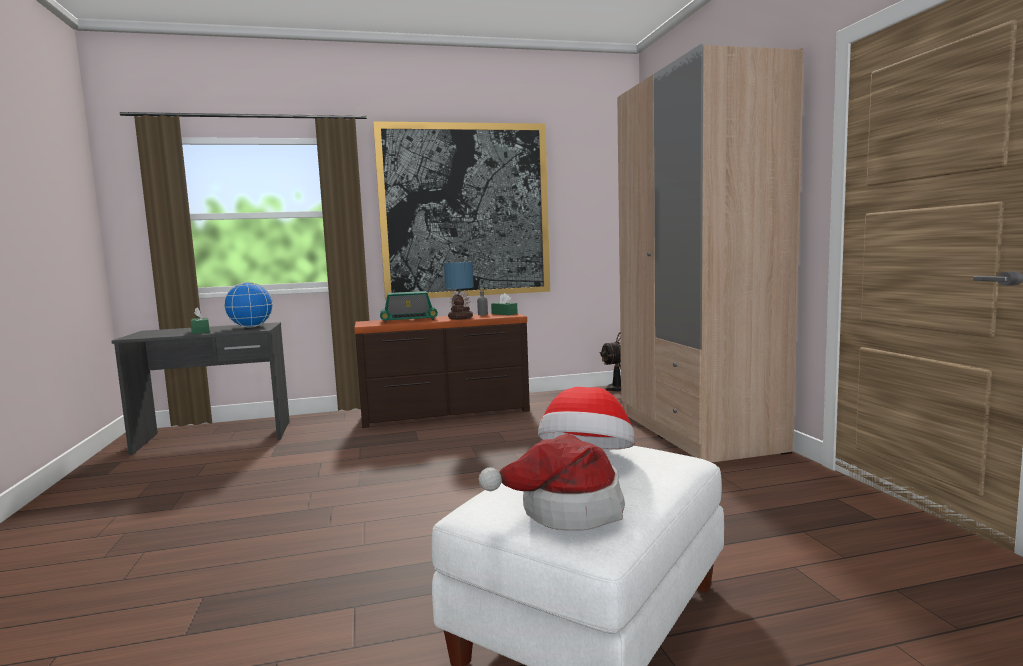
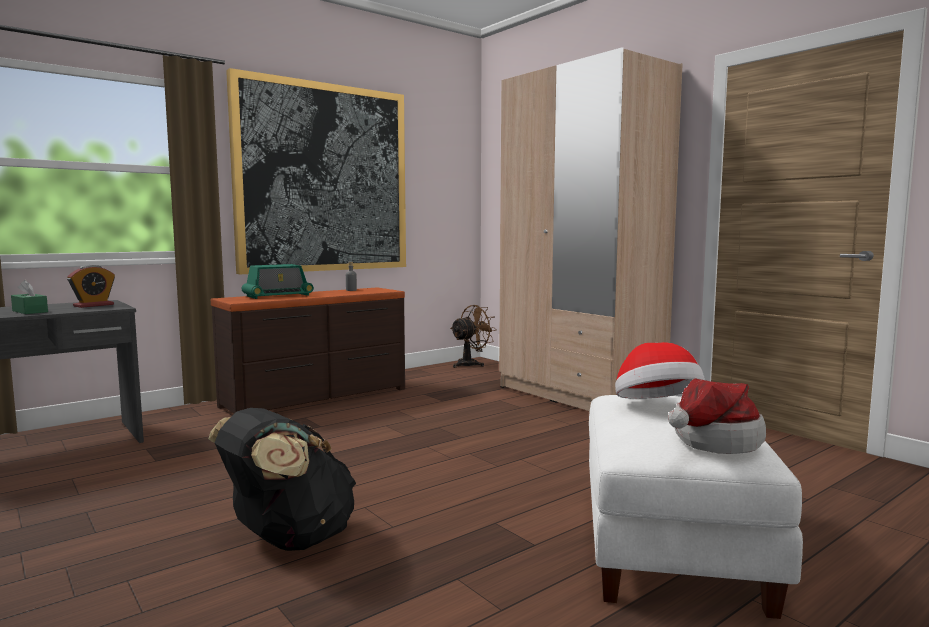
camera: 25 degrees left, 0 degrees up
globe [224,282,273,328] -> alarm clock [67,265,115,308]
table lamp [444,262,474,320] -> none
green tissue box [491,293,518,315] -> none
none -> black backpack [209,408,356,551]

